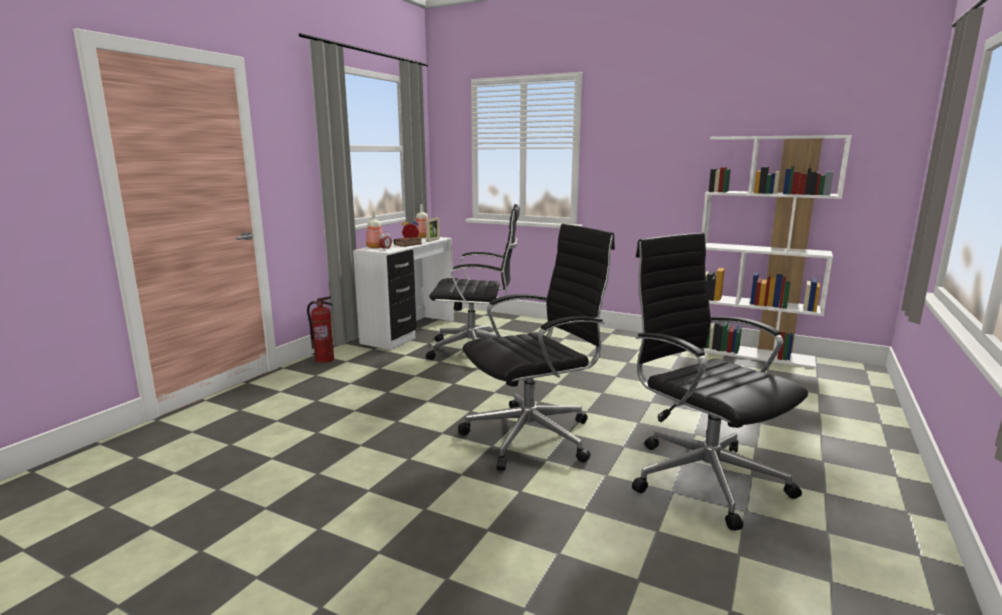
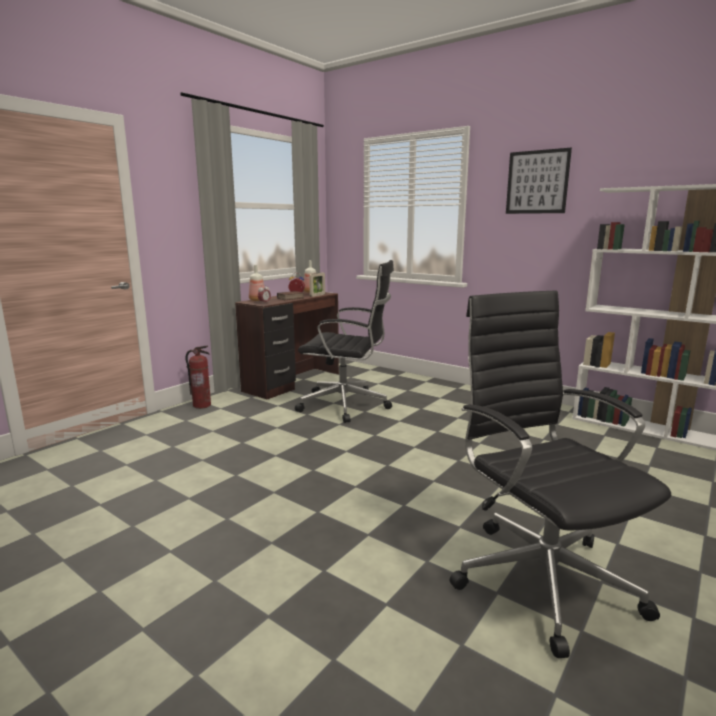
camera: 10 degrees right, 0 degrees up
white desk [353,237,454,350] -> brown desk [235,291,339,400]
black office chair [458,224,615,471] -> none
none -> picture [506,148,572,214]

